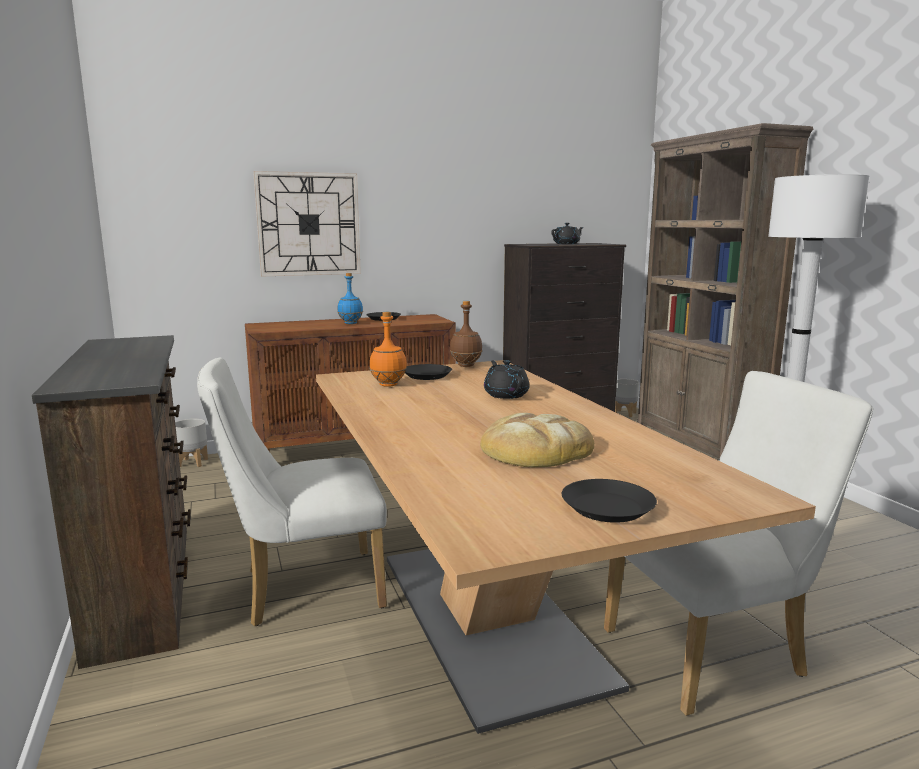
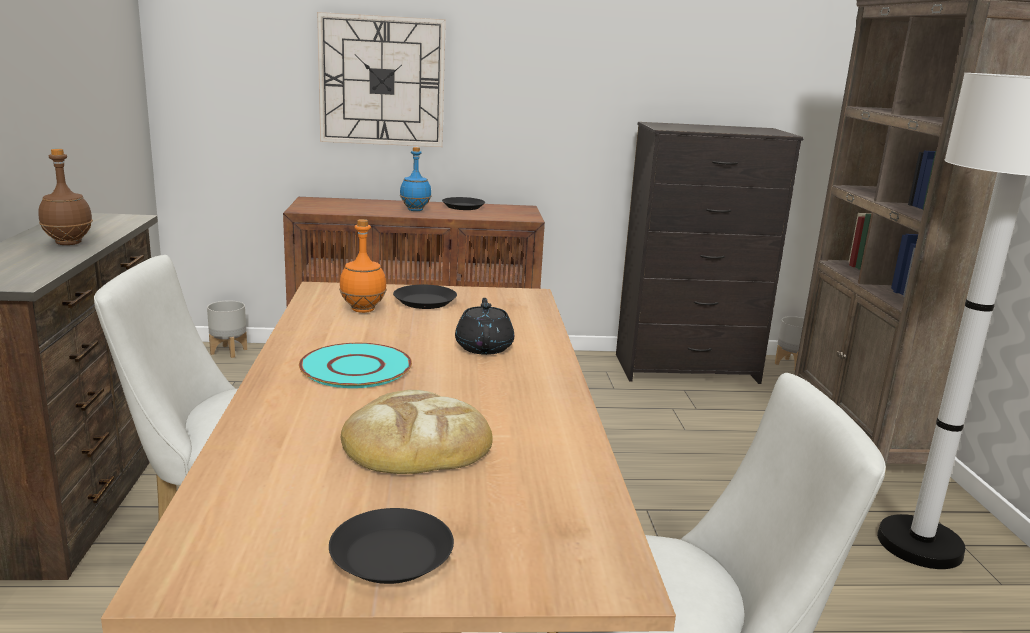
camera: 15 degrees right, 5 degrees up
brown bottle [450,301,482,367] -> brown bottle moved to [38,149,93,245]
black teapot [551,223,584,244] -> none
none -> turquoise plate [299,343,412,388]

